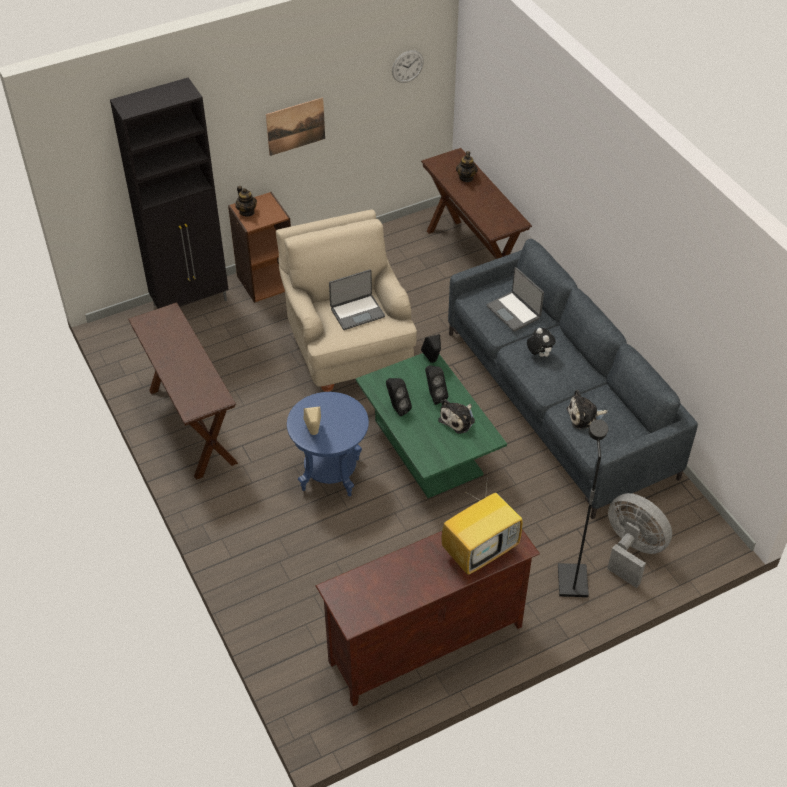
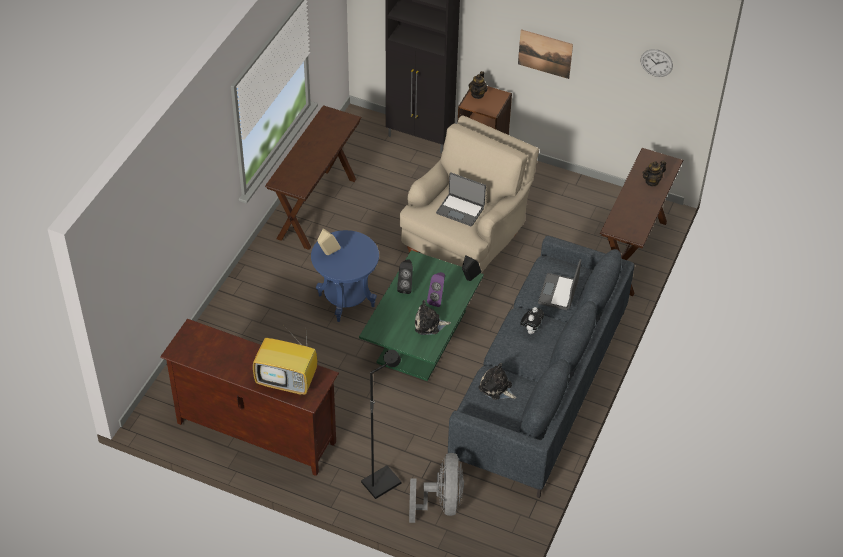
camera: 50 degrees right, 0 degrees up
black speaker [425,366,448,405] -> purple speaker [427,272,445,307]

